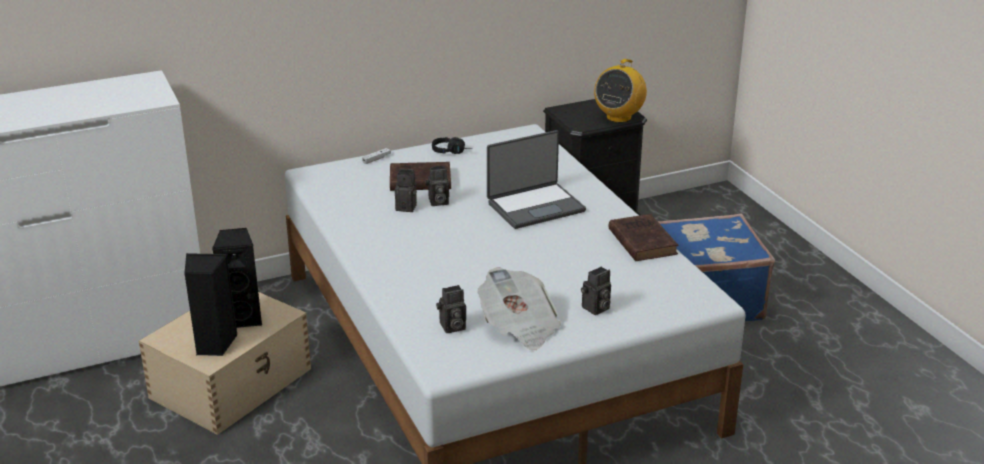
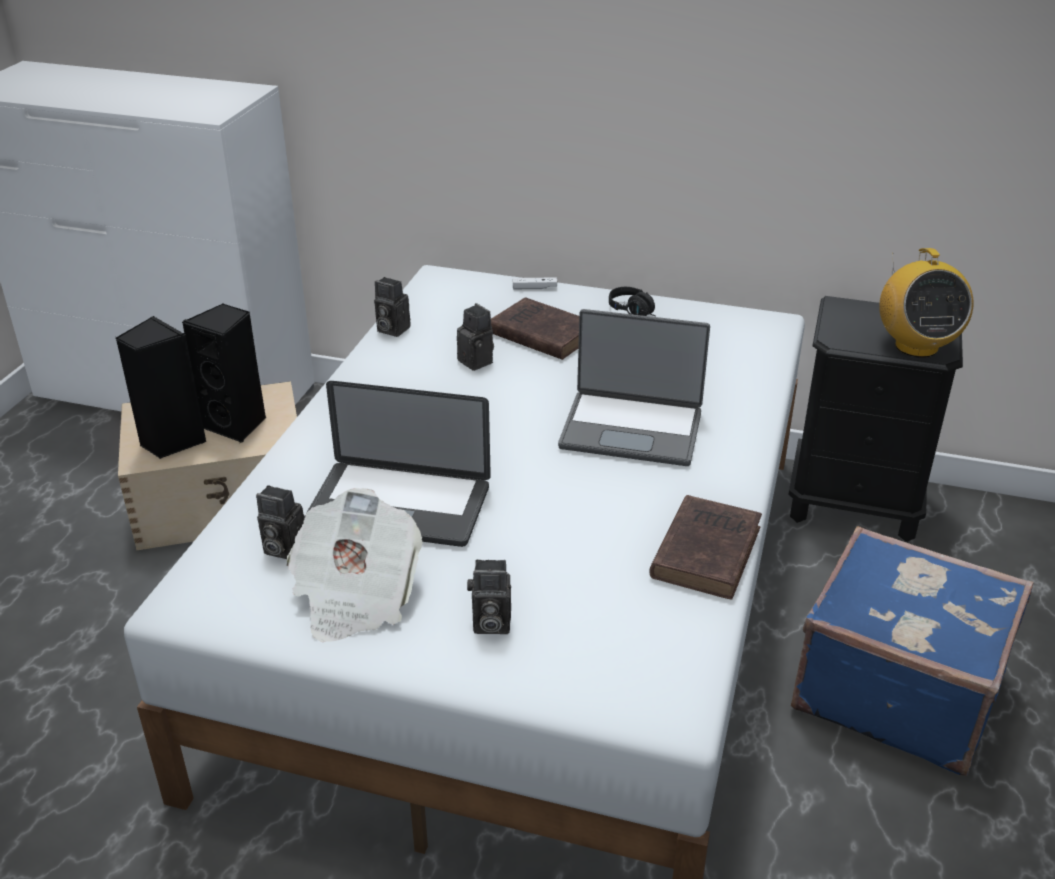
camera: 40 degrees right, 5 degrees up
camera [425,166,449,206] -> camera moved to [374,277,411,337]
radio [594,59,647,123] -> radio turned 75 degrees counterclockwise [879,248,974,358]
none -> laptop [304,381,491,547]

